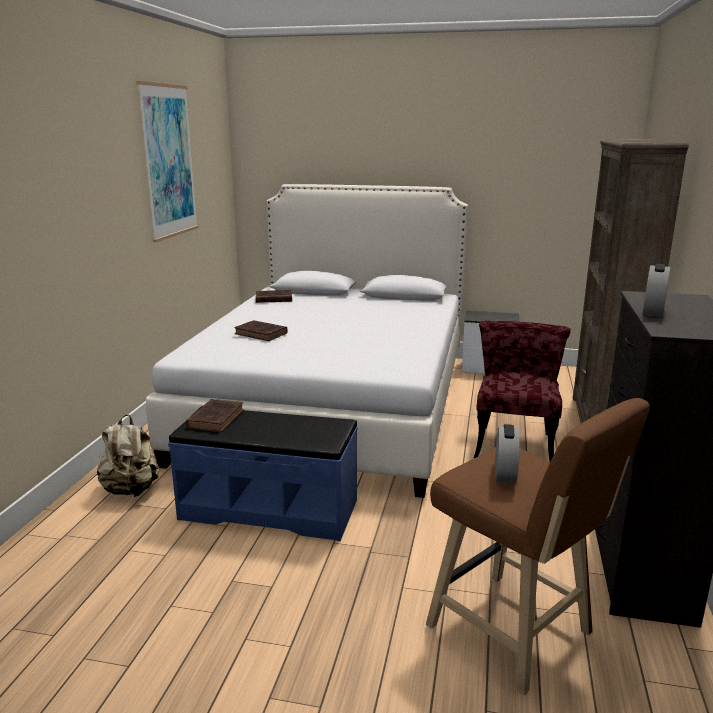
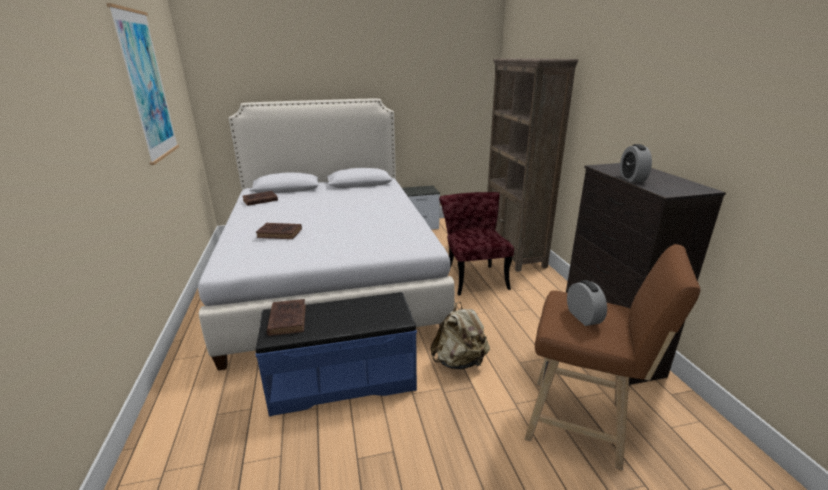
camera: 25 degrees left, 5 degrees up
beige backpack [97,415,159,497] -> beige backpack moved to [430,302,490,369]

